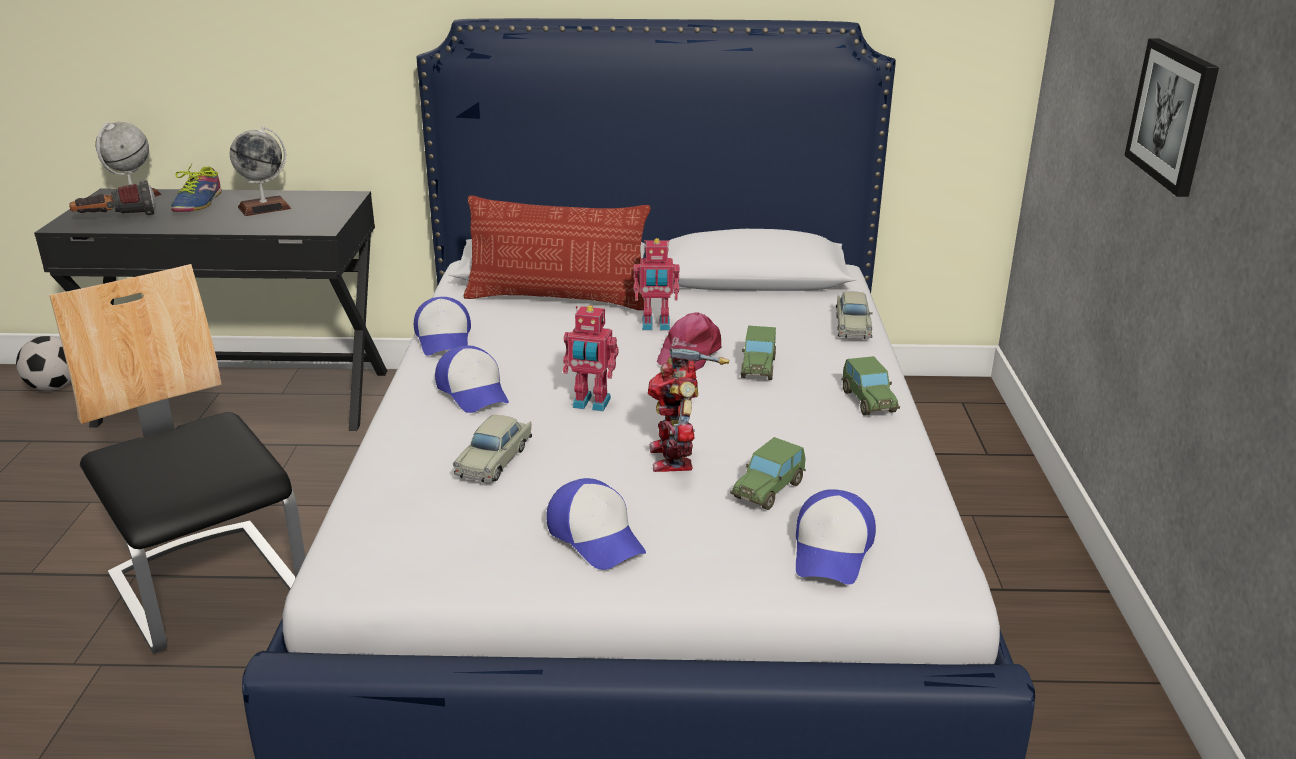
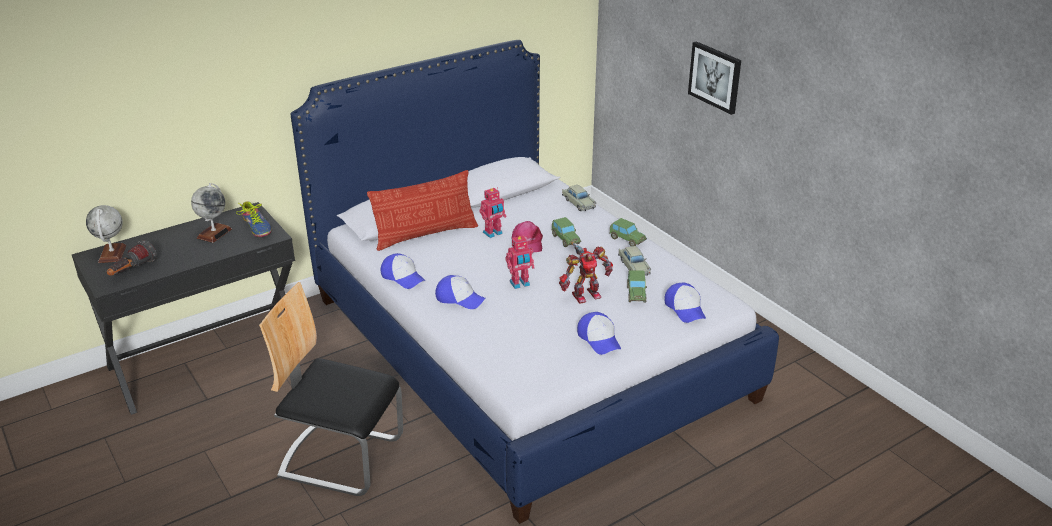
camera: 35 degrees left, 5 degrees up
football [16,336,71,391] -> none
shoe [171,164,222,212] -> shoe moved to [236,201,271,237]
beige toy car [453,415,532,482] -> beige toy car moved to [618,246,651,276]
cap [546,478,646,570] -> cap turned 45 degrees clockwise [577,312,621,355]
toy robot [648,348,729,472] -> toy robot turned 75 degrees counterclockwise [559,242,613,304]

